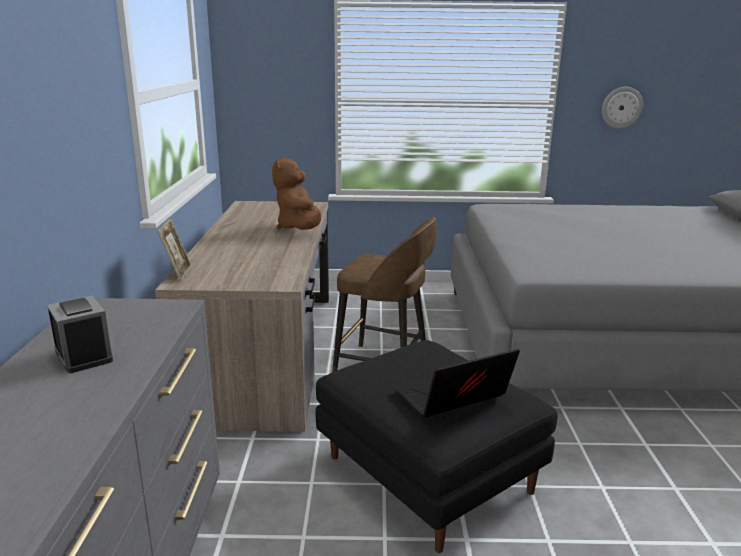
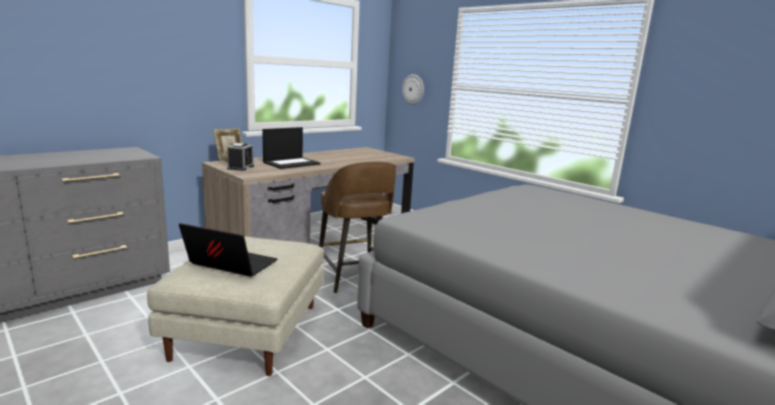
camera: 45 degrees right, 5 degrees down
alarm clock [47,296,113,373] -> alarm clock moved to [227,143,254,171]
brown plush toy [272,156,321,230] -> none
black ottoman [316,340,557,553] -> beige ottoman [147,236,324,376]
wall clock [602,87,643,129] -> wall clock moved to [402,74,424,105]
none -> laptop [262,127,321,169]

